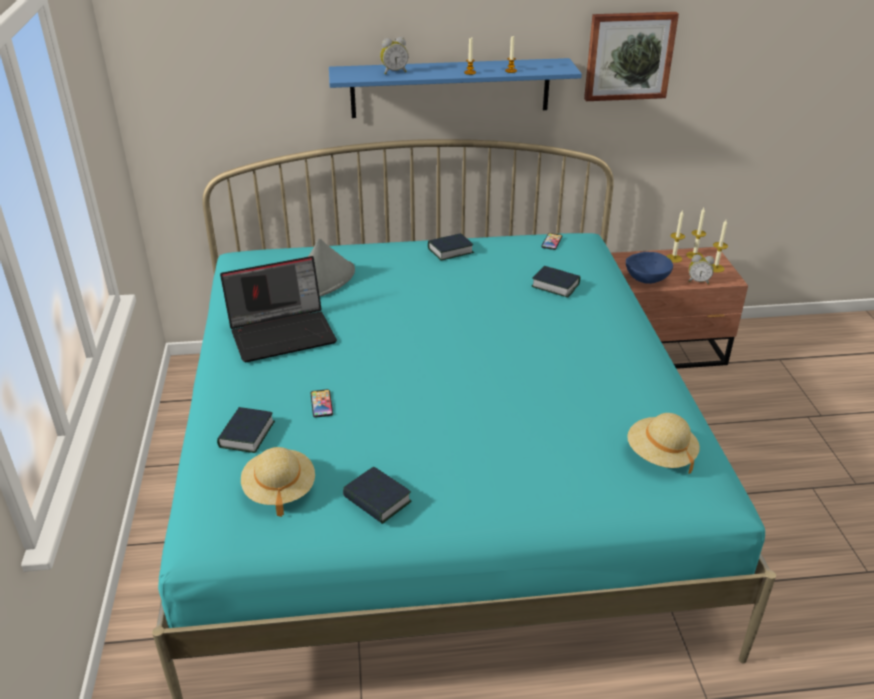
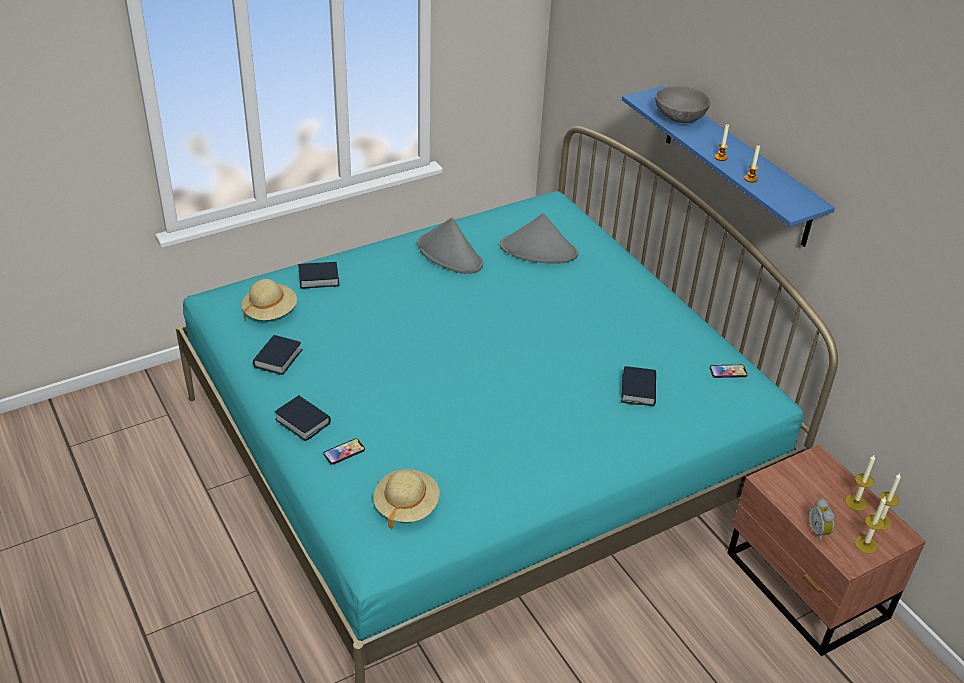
camera: 65 degrees right, 5 degrees up
laptop [220,256,337,362] -> grey hat [417,218,483,274]
phone [311,389,333,418] -> phone moved to [324,439,365,465]
alarm clock [380,37,408,75] -> grey bowl [655,86,710,123]
book [428,233,474,260] -> book moved to [275,395,331,441]
picture [584,12,679,101] -> none
blue bowl [626,252,673,284] -> none

